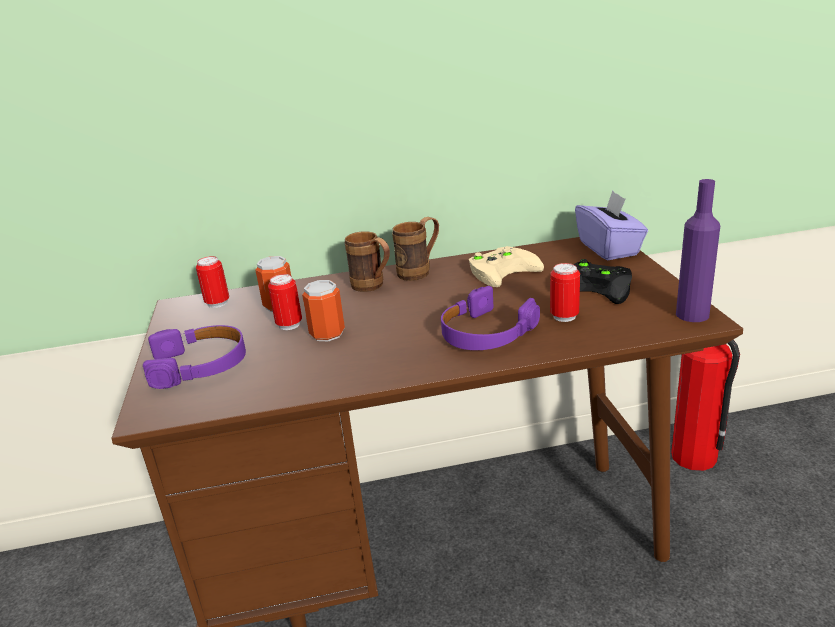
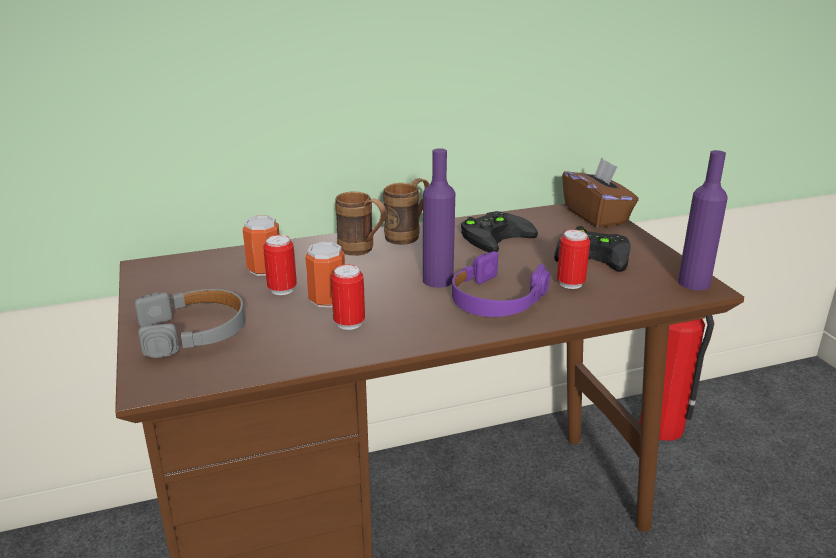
camera: 10 degrees left, 0 degrees up
purple headphones [143,325,246,389] -> grey headphones [135,289,245,358]
can [196,256,229,308] -> can moved to [331,265,365,330]
beige game controller [469,246,544,287] -> black game controller [461,211,538,252]
purple tissue box [575,191,648,260] -> brown tissue box [562,157,639,228]
none -> purple bottle [423,148,455,288]

